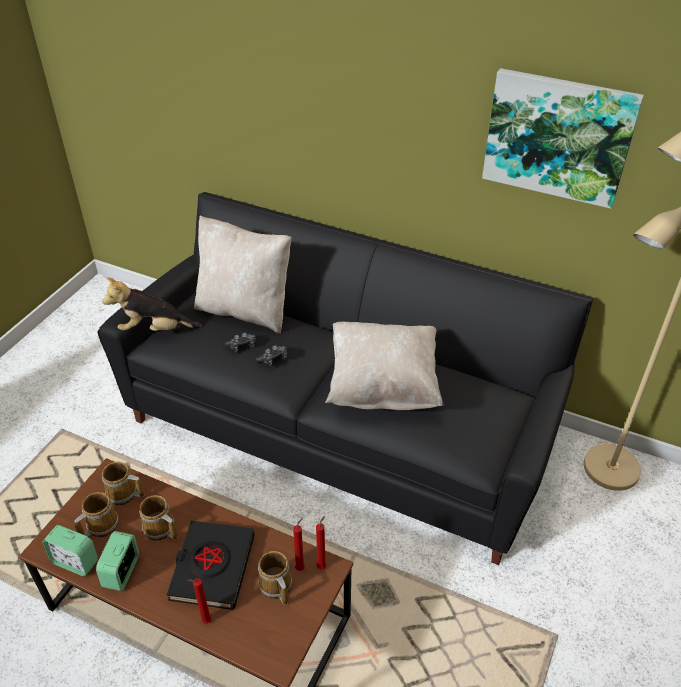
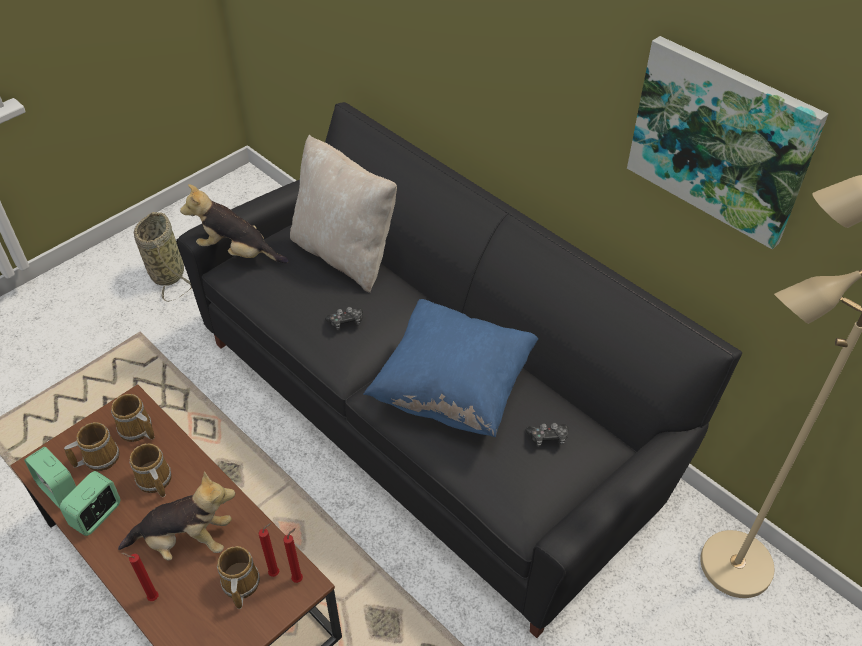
camera: 20 degrees right, 5 degrees up
black book [167,521,255,610] -> plush toy [118,472,235,561]
game controller [225,332,256,352] -> game controller moved to [526,423,568,447]
beige pillow [325,322,444,410] -> blue pillow [363,299,538,437]
none -> basket [134,212,192,302]

